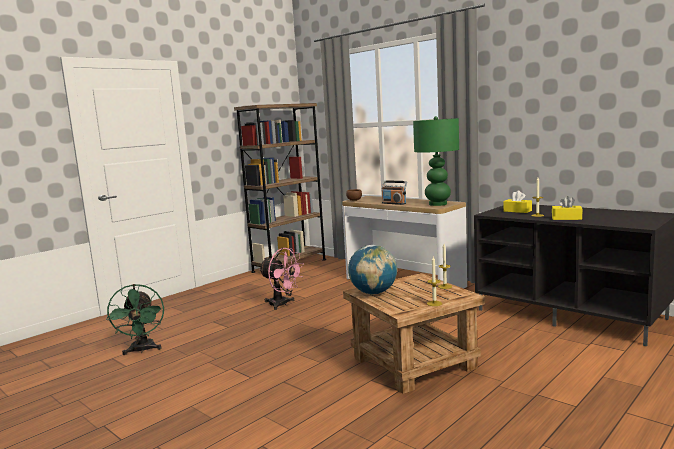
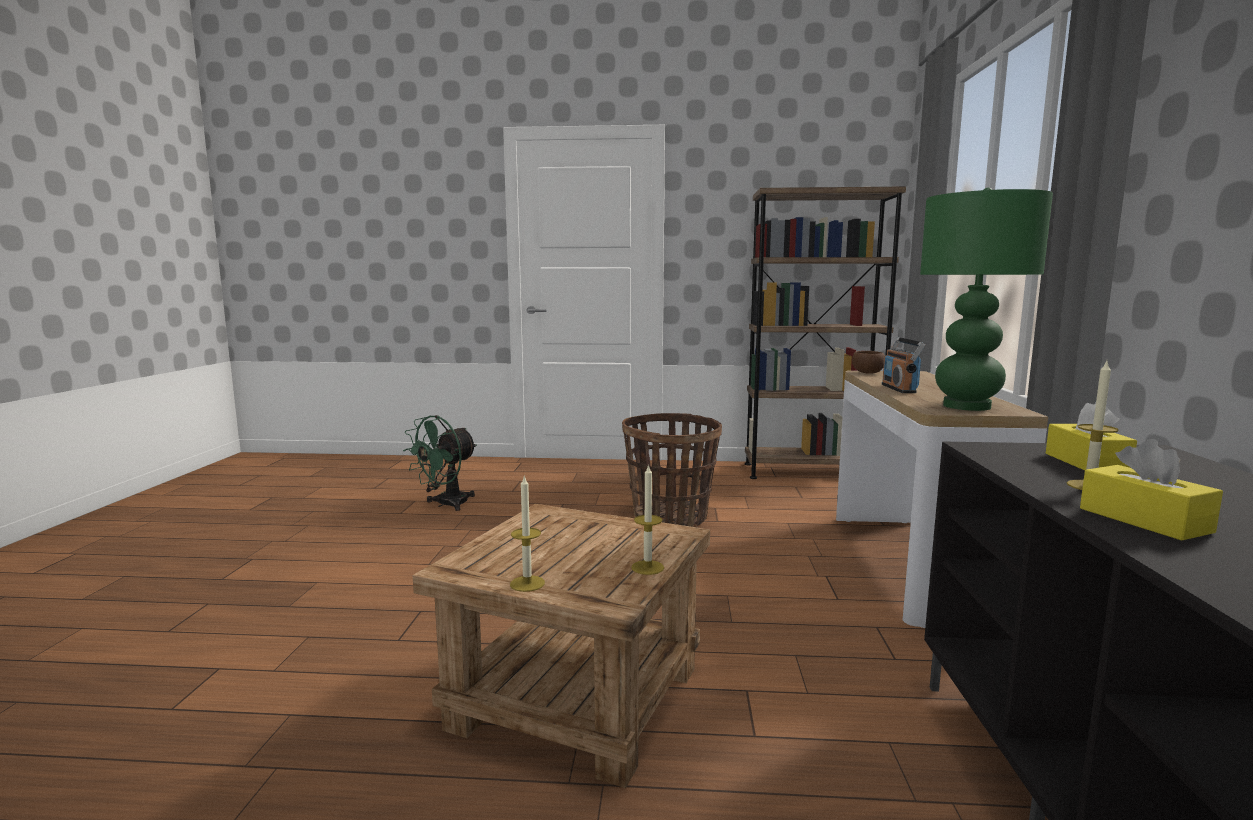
camera: 50 degrees right, 0 degrees up
pink fan [259,248,304,310] -> basket [622,413,722,527]
globe [348,245,397,294] -> none

